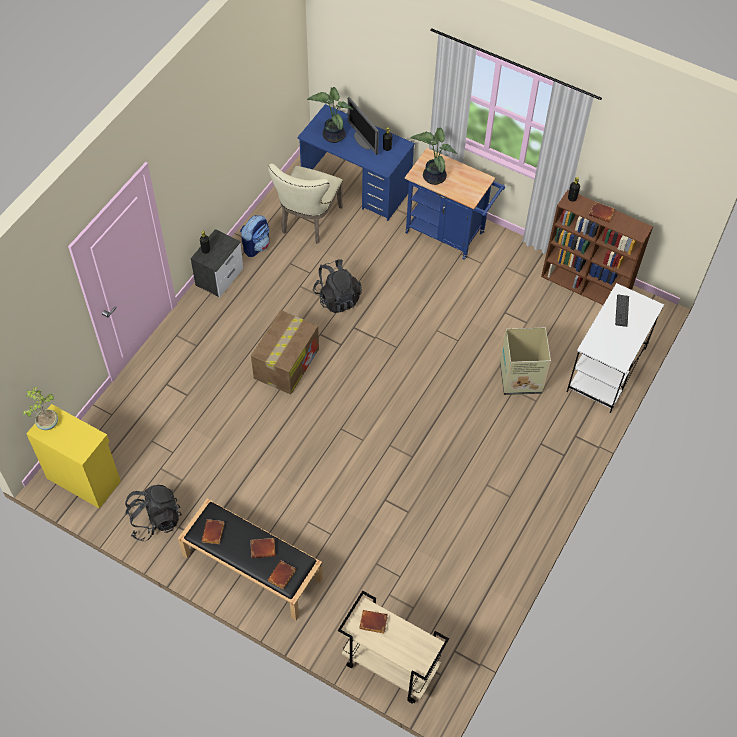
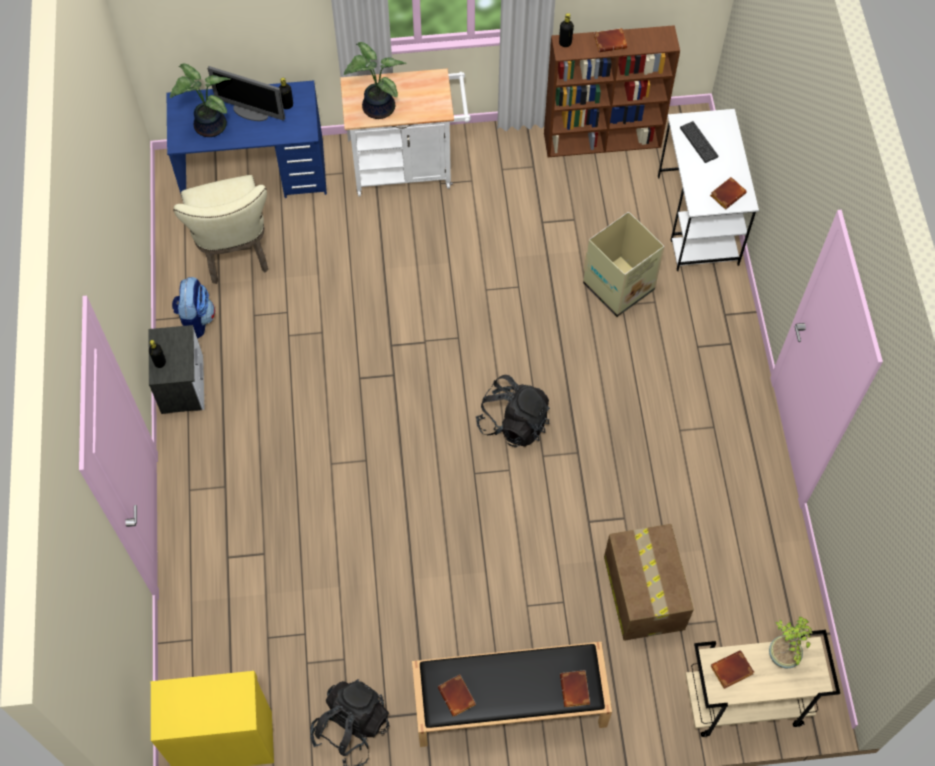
camera: 35 degrees left, 5 degrees up
potted plant [23,387,58,430] -> potted plant moved to [769,616,812,668]
brown book [250,538,276,558] -> brown book moved to [710,177,747,209]
cardboard box [251,310,319,395] -> cardboard box moved to [604,524,694,641]
black backpack [313,259,362,313] -> black backpack moved to [476,375,550,448]
blue cart [405,148,505,260] -> white cart [340,69,471,196]

